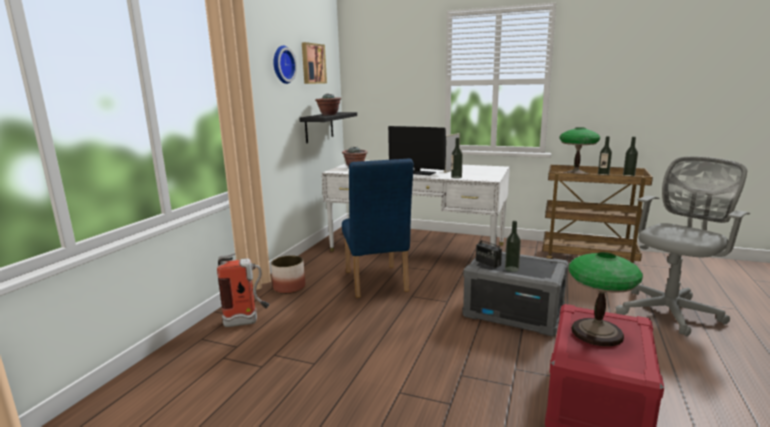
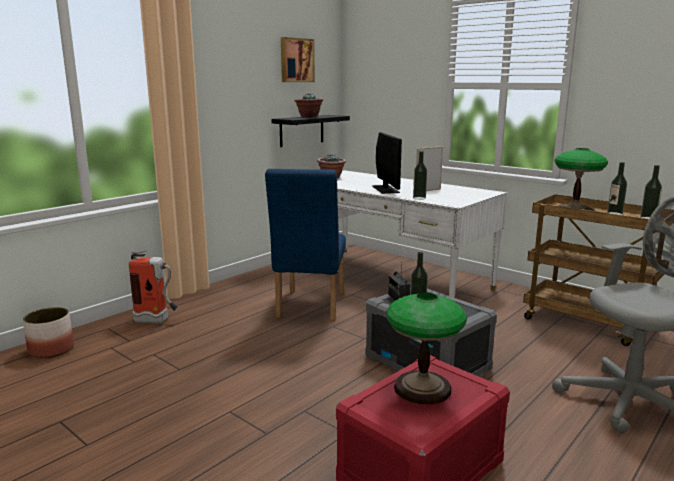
camera: 20 degrees right, 0 degrees up
planter [271,255,305,294] -> planter moved to [23,307,74,358]
wall clock [273,45,297,84] -> none
monitor [388,126,446,176] -> monitor turned 150 degrees counterclockwise [372,132,402,194]

